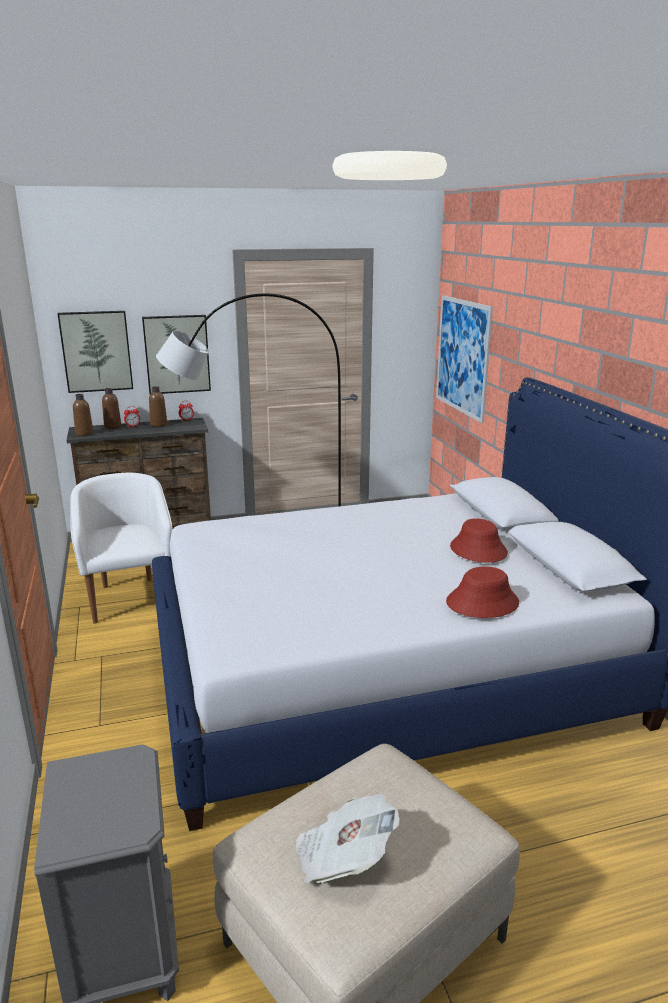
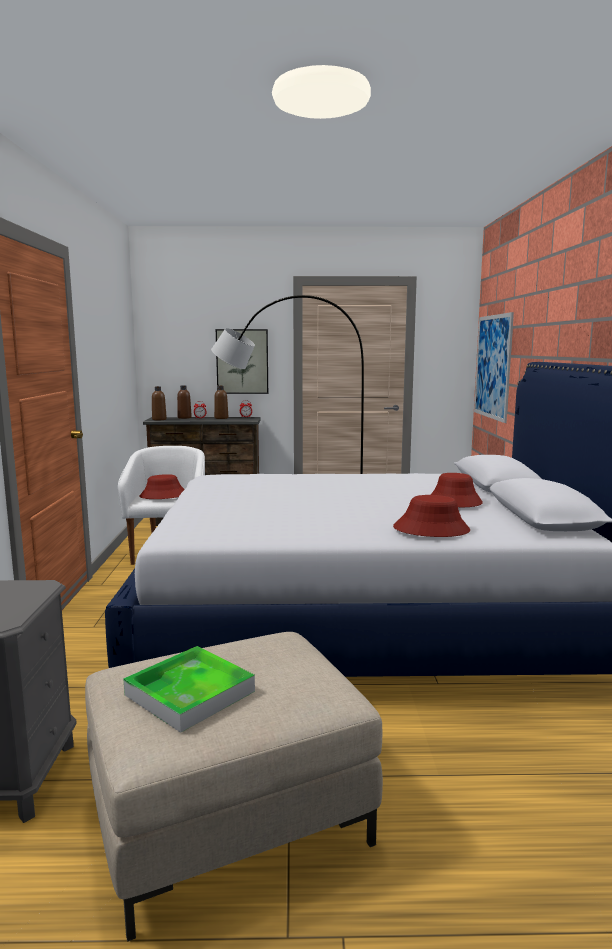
camera: 15 degrees right, 10 degrees down
picture [57,311,133,393] -> none
newspaper [295,794,400,884] -> tray [123,646,255,733]
none -> red hat [139,474,185,499]

